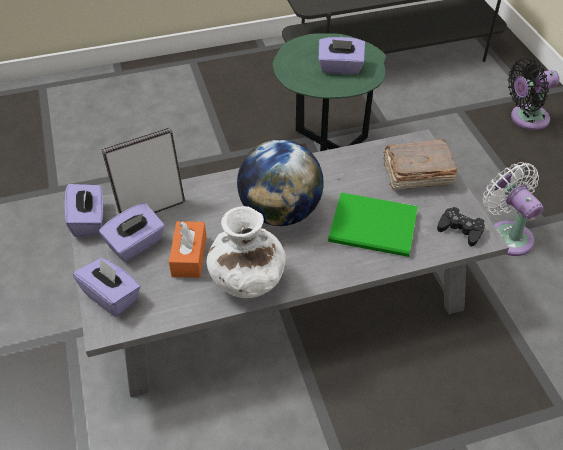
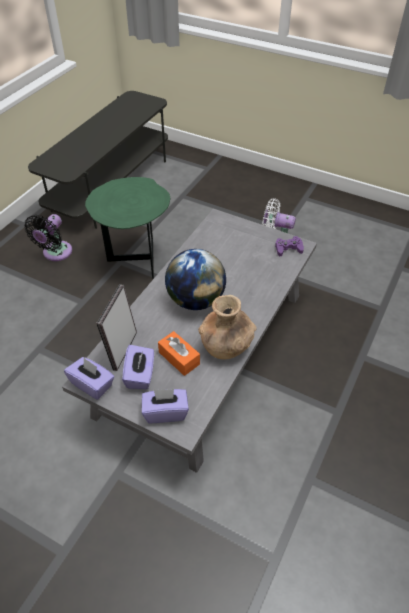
camera: 45 degrees left, 0 degrees up
white vase [206,206,286,298] -> brown vase [198,295,257,359]
purple tissue box [318,37,365,74] -> none
green book [328,193,418,257] -> none
brown book [383,139,458,190] -> none
black game controller [437,207,485,246] -> purple game controller [275,236,304,256]
black fan [508,58,560,130] -> black fan moved to [24,214,72,261]

